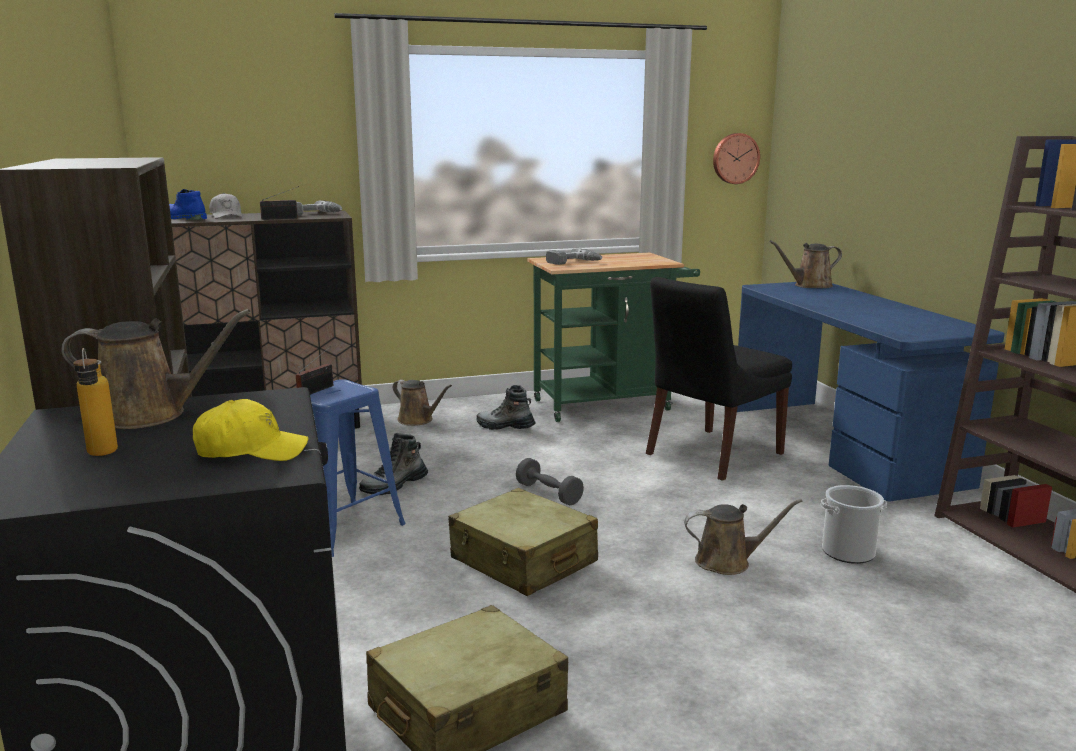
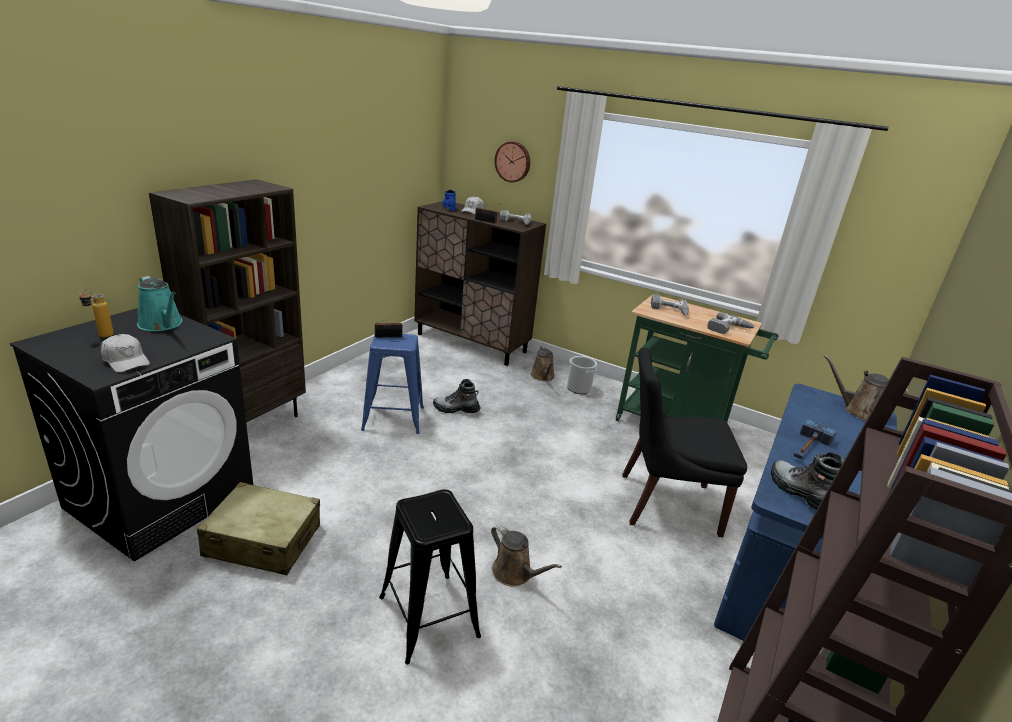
camera: 45 degrees right, 10 degrees up
brown watering can [61,309,251,429] -> turquoise watering can [137,276,182,331]
yellow cap [193,399,309,461] -> white cap [101,334,150,373]
beige suitcase [448,488,598,596] -> none
boot [477,385,536,430] -> boot moved to [771,452,844,510]
grey dumbbell [516,458,584,506] -> none
wall clock [713,133,760,184] -> wall clock moved to [494,141,530,182]
bucket [821,485,887,564] -> bucket moved to [567,356,597,394]
none -> black stool [379,489,481,664]
none -> power drill [707,312,755,334]
none -> hammer [793,419,837,459]

